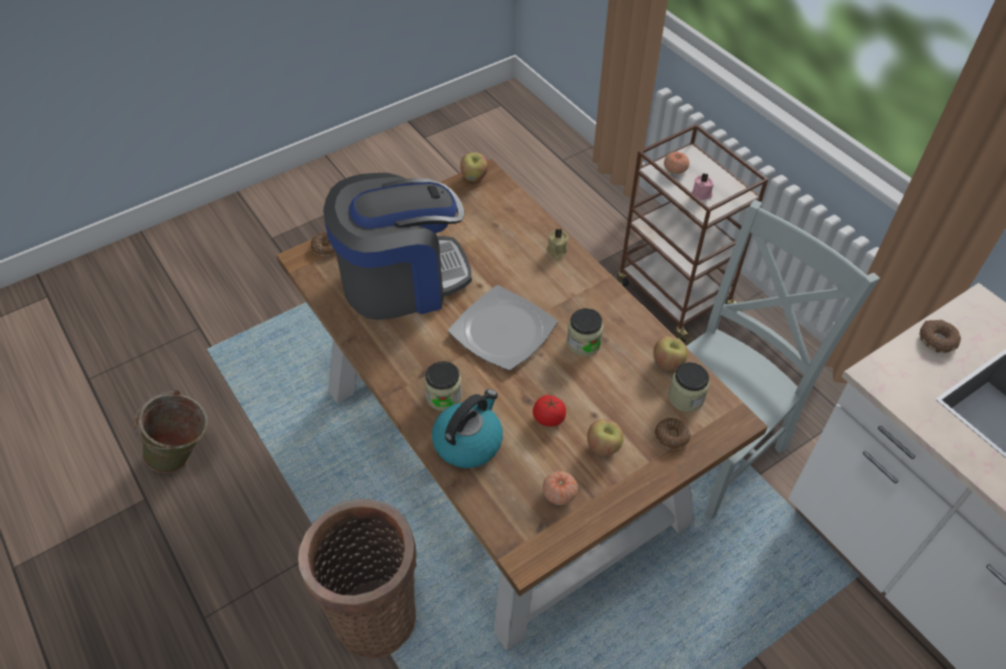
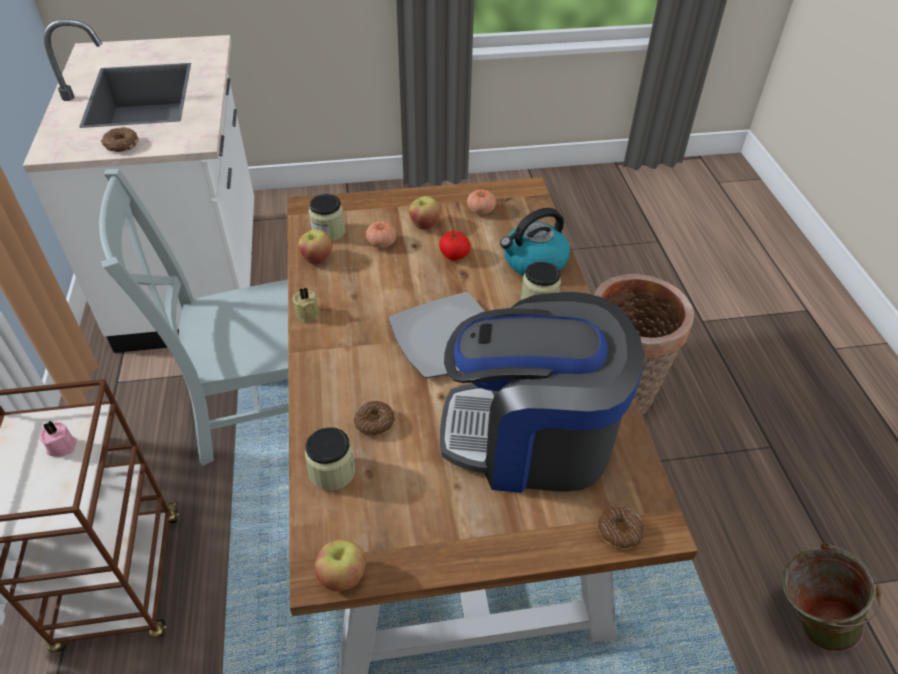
camera: 155 degrees left, 5 degrees down
beige candle [546,229,568,259] -> beige candle moved to [292,287,319,323]
jar [567,308,604,356] -> jar moved to [305,427,355,491]
donut [655,418,691,450] -> donut moved to [354,401,395,436]
tomato [664,152,689,174] -> tomato moved to [366,221,396,248]

